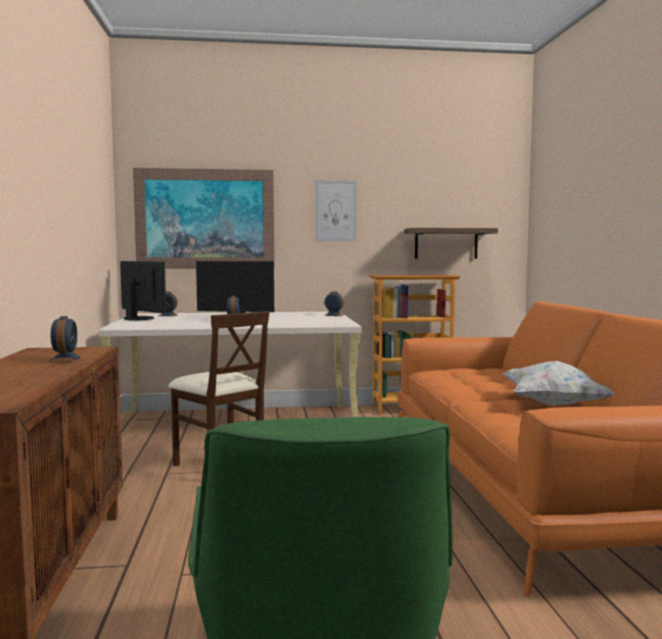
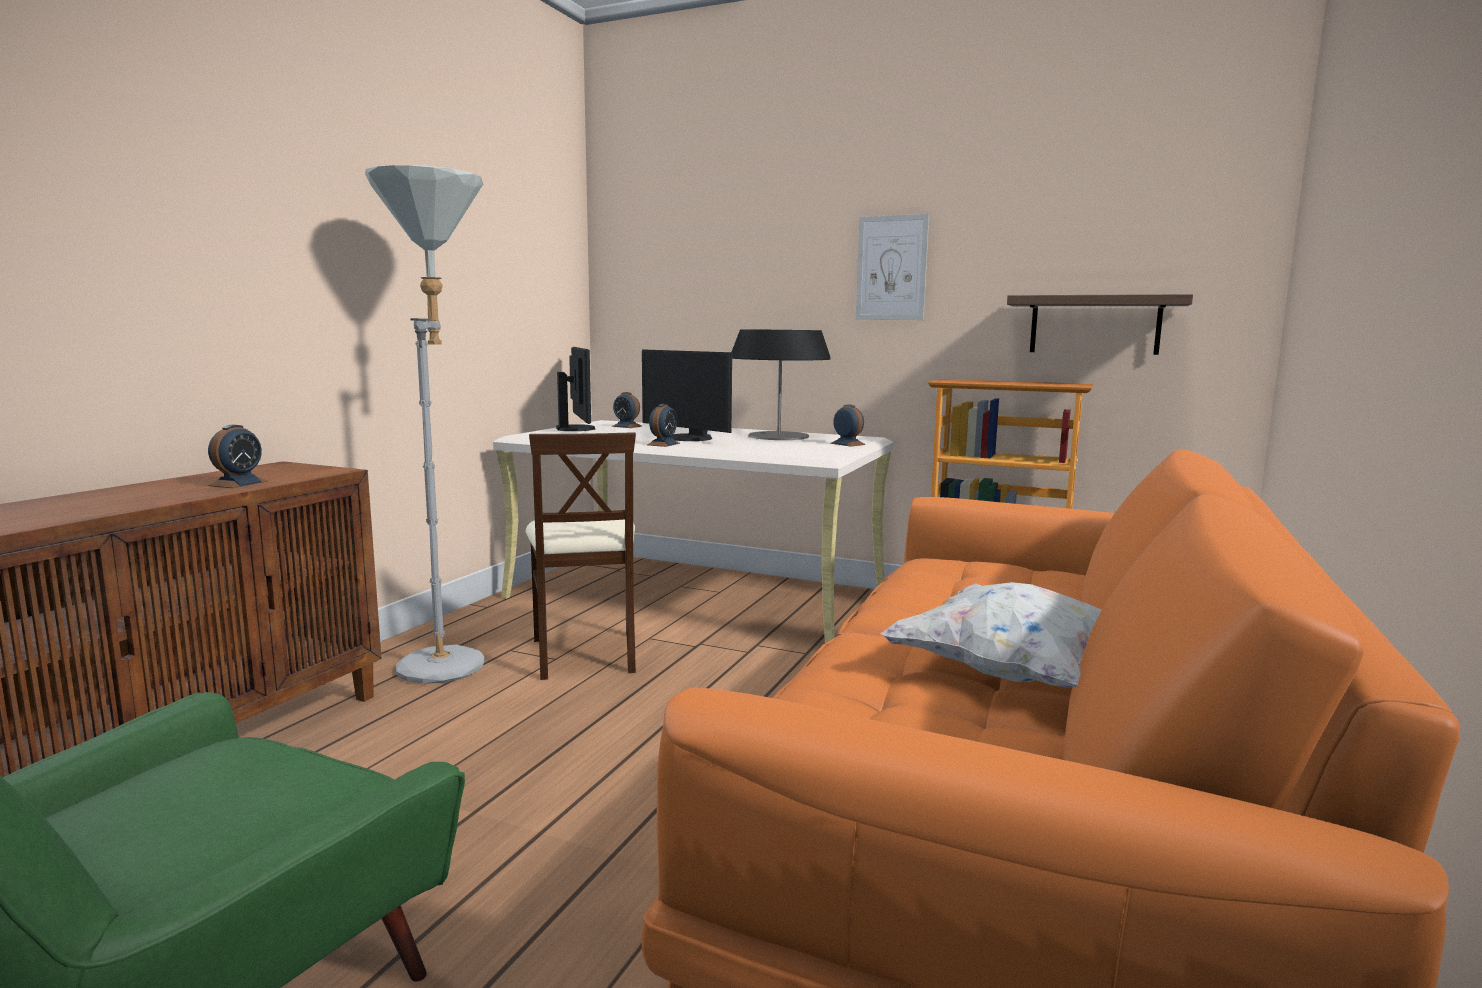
camera: 30 degrees right, 5 degrees up
picture [133,168,274,269] -> none
none -> grey floor lamp [365,165,485,683]
none -> table lamp [732,329,831,440]

